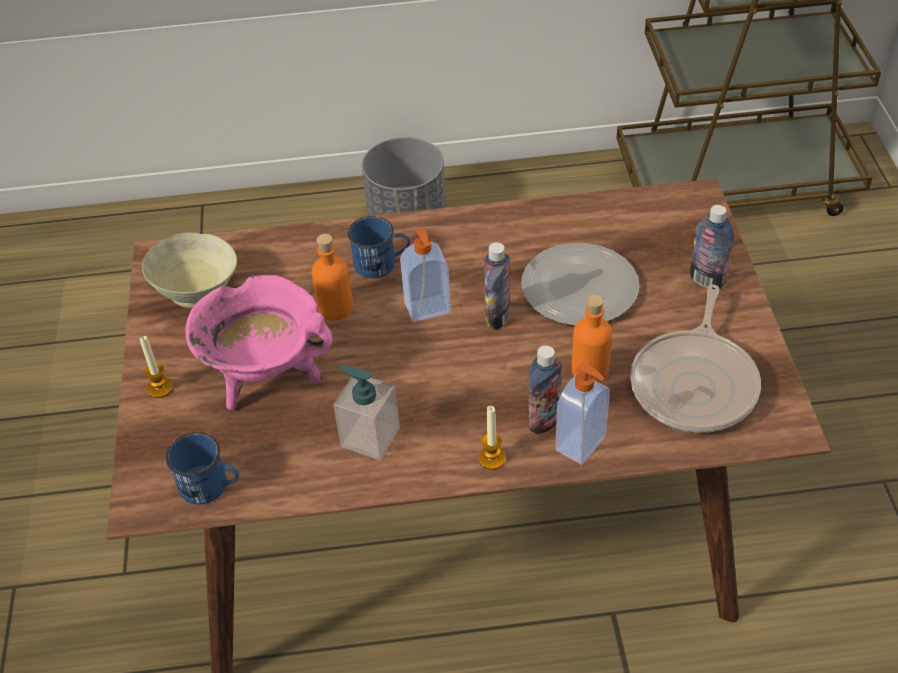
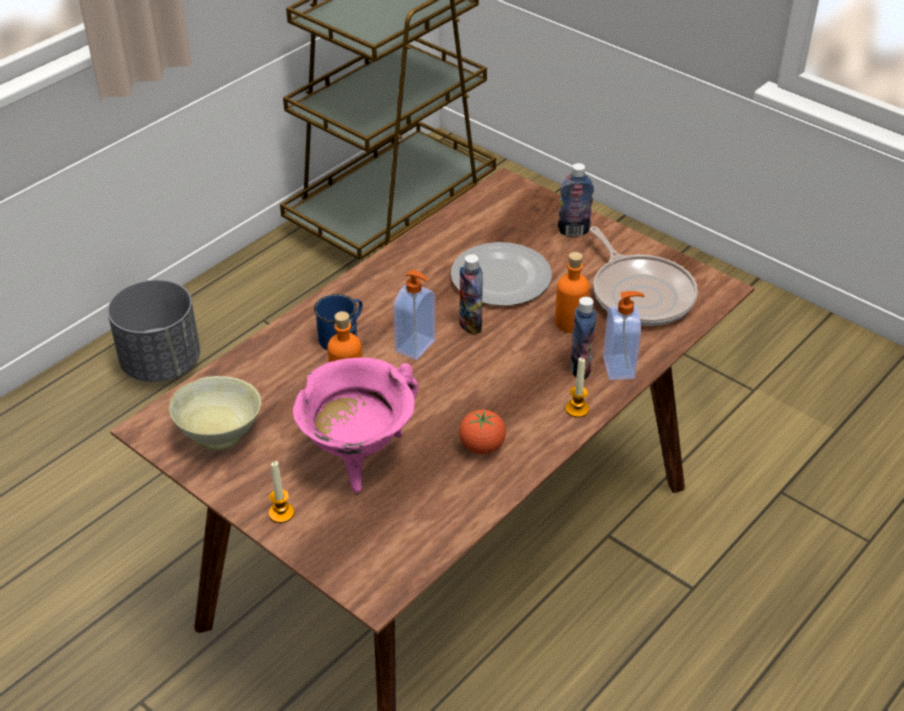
camera: 45 degrees left, 5 degrees down
blue mug [165,432,239,505] -> none
soap dispenser [334,365,400,460] -> tomato [459,410,506,454]

